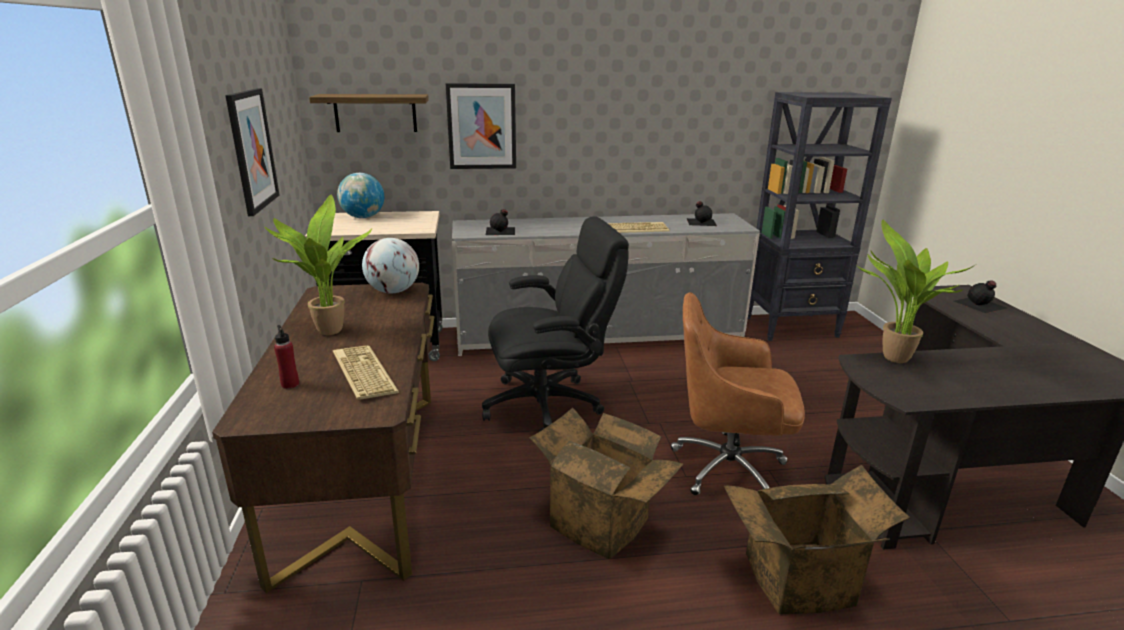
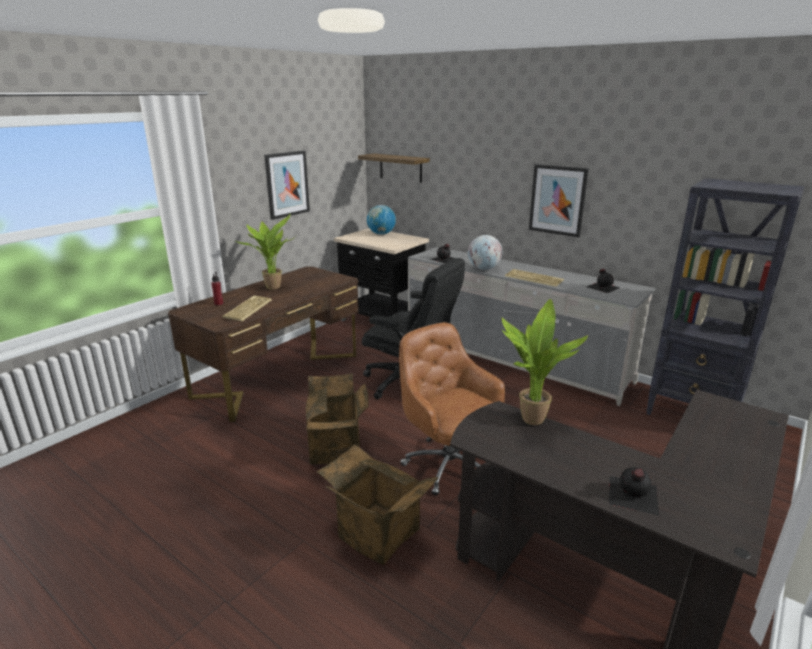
camera: 45 degrees right, 0 degrees up
globe [362,238,419,293] -> globe moved to [468,235,502,270]
picture [446,83,516,169] -> picture moved to [529,164,589,237]
black bottle [954,280,1007,313] -> black bottle moved to [609,467,659,515]

